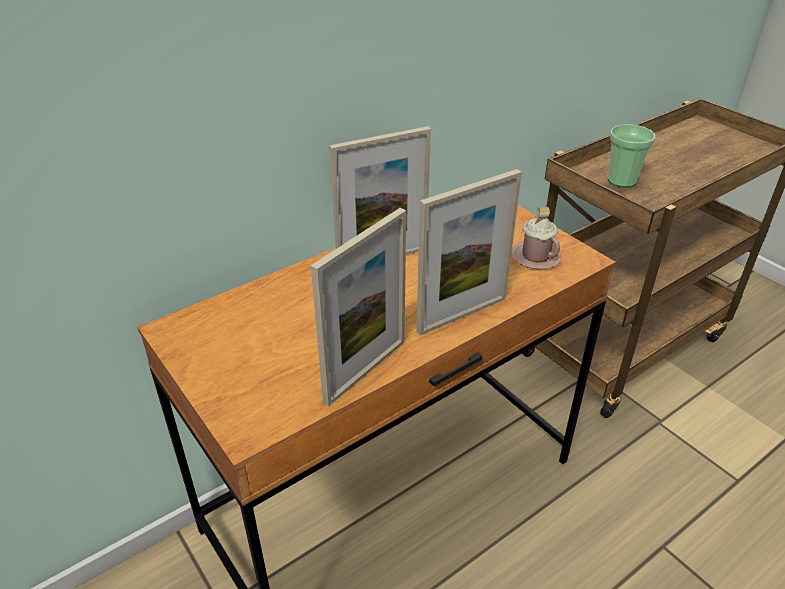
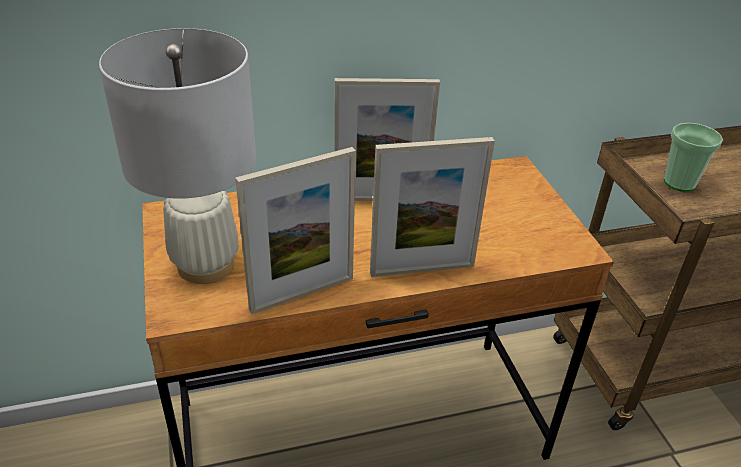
camera: 20 degrees right, 0 degrees up
pink mug [512,207,562,269] -> none
none -> white table lamp [99,28,256,284]

